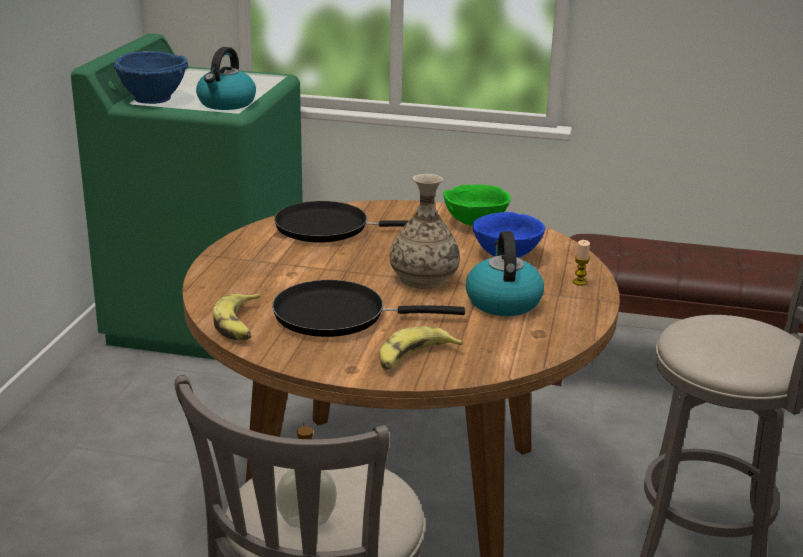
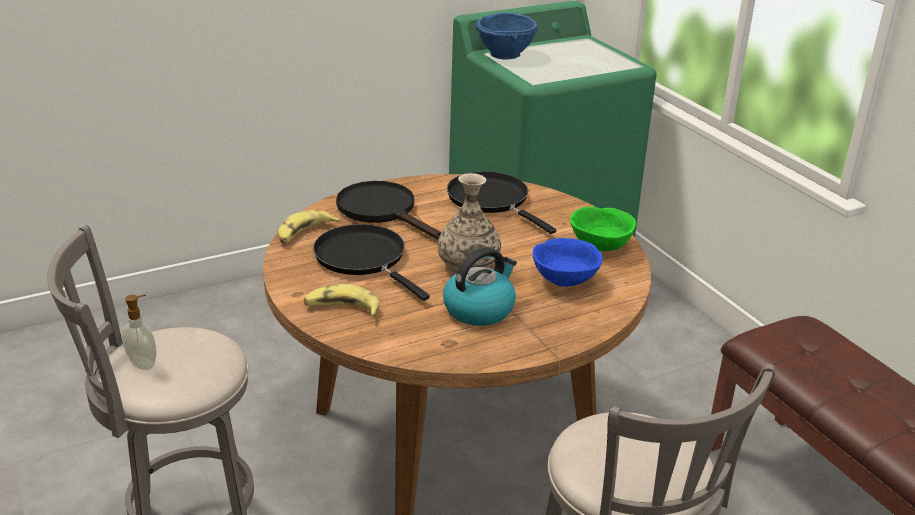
camera: 50 degrees right, 5 degrees up
kettle [196,47,256,110] -> none
candle [573,240,590,286] -> none
none -> black frying pan [336,181,441,240]

